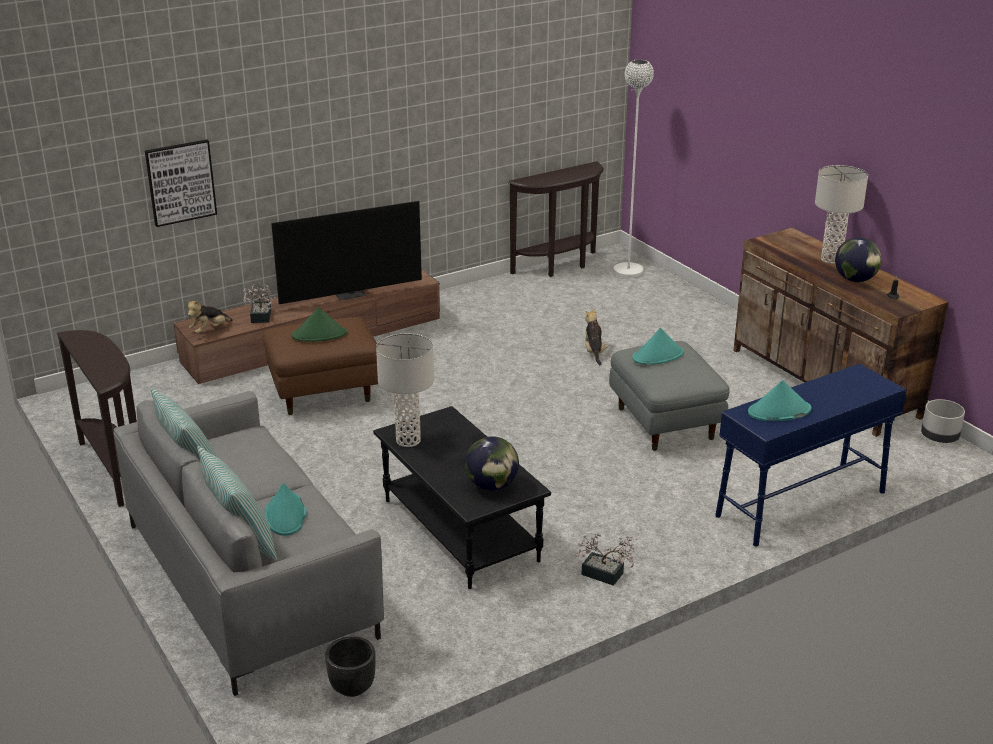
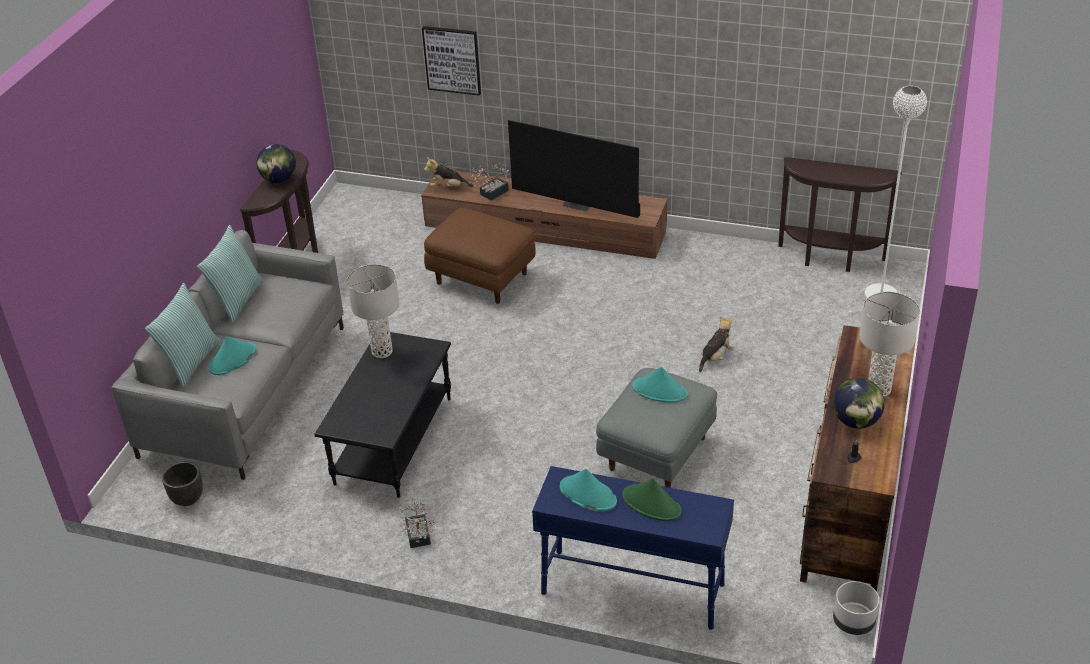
camera: 50 degrees right, 10 degrees up
green hat [292,307,347,342] -> green hat moved to [622,478,682,521]
globe [465,436,519,491] -> globe moved to [257,144,296,183]

